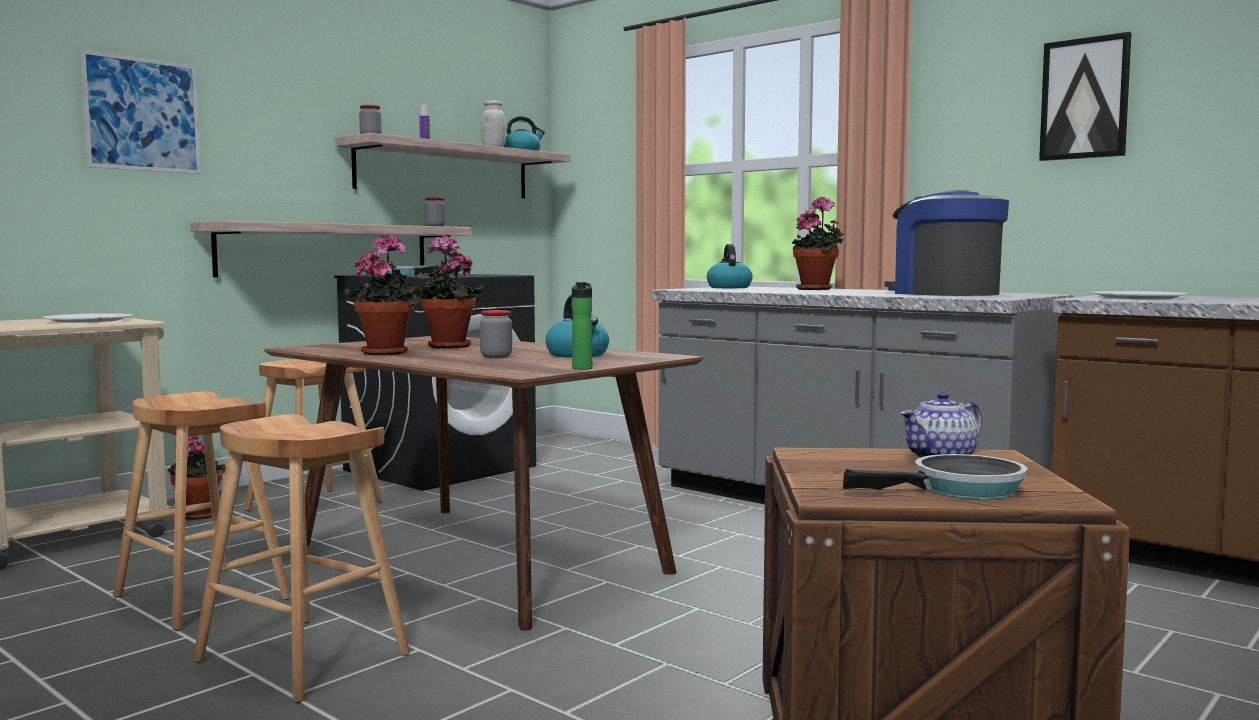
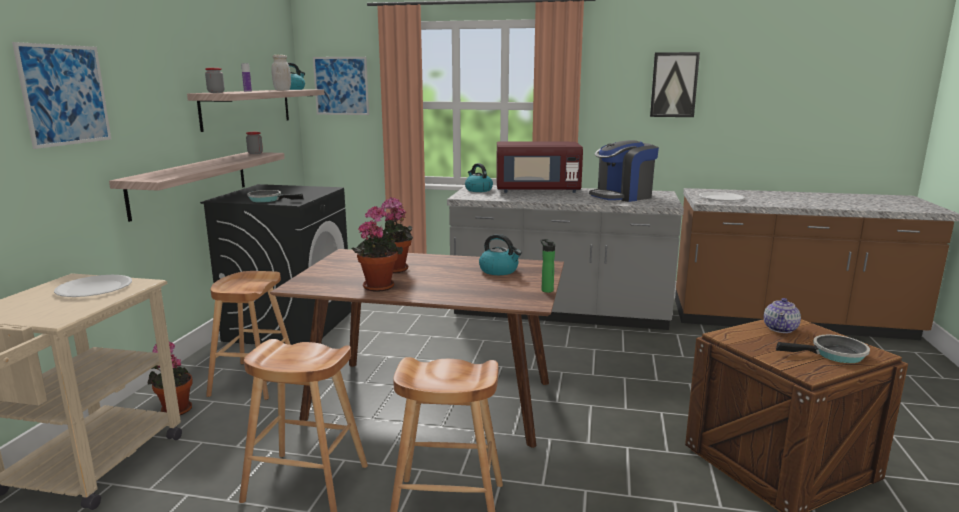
camera: 30 degrees left, 10 degrees up
jar [480,310,512,358] -> none
potted plant [792,196,844,290] -> red microwave [496,141,583,193]
frying pan [843,454,1028,499] -> frying pan turned 45 degrees clockwise [776,335,870,363]
coffee machine [885,190,1009,296] -> coffee machine turned 60 degrees counterclockwise [589,140,659,202]
none -> picture [313,57,369,115]

